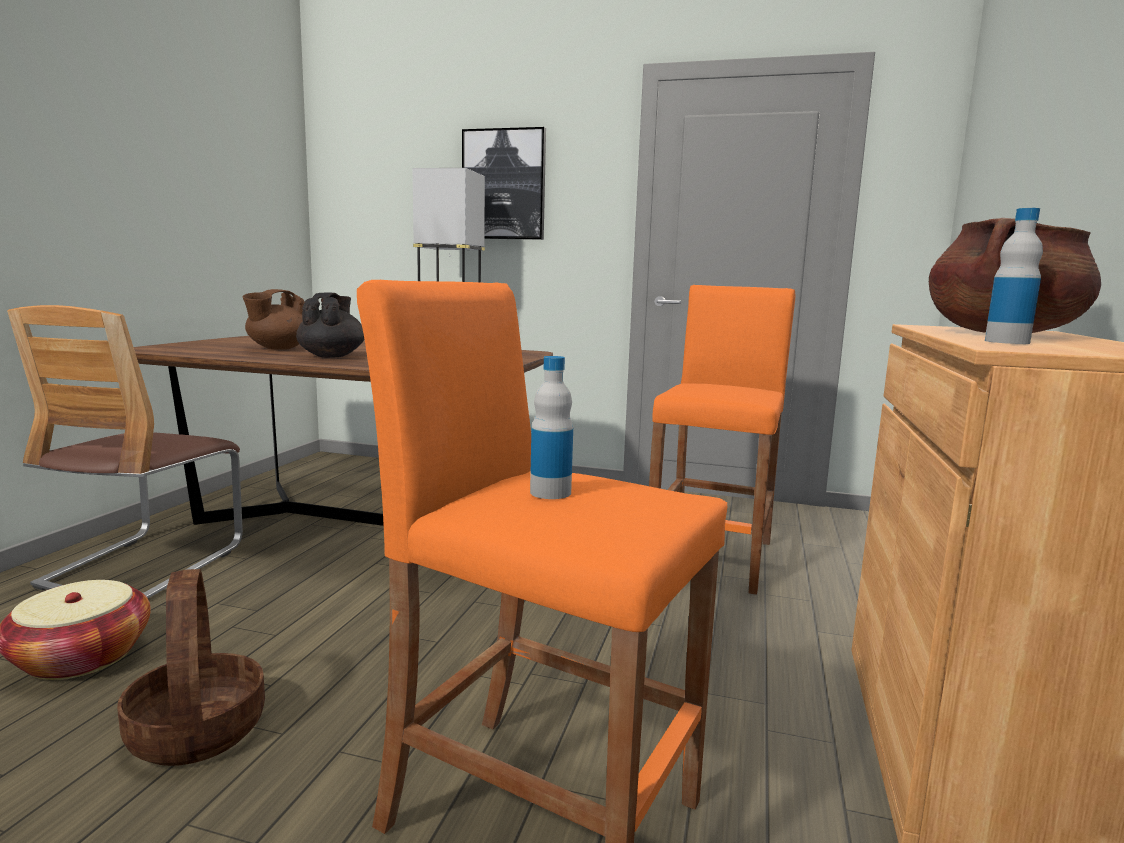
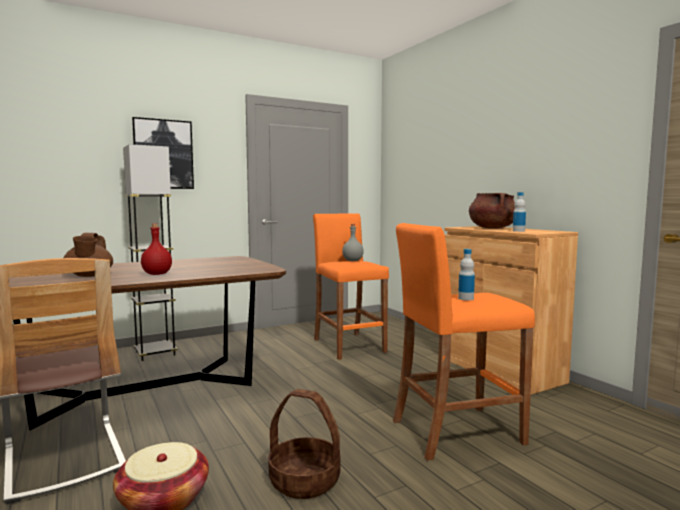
camera: 45 degrees left, 5 degrees down
black teapot [296,293,364,358] -> red bottle [141,223,172,275]
none -> grey bottle [342,224,364,261]

